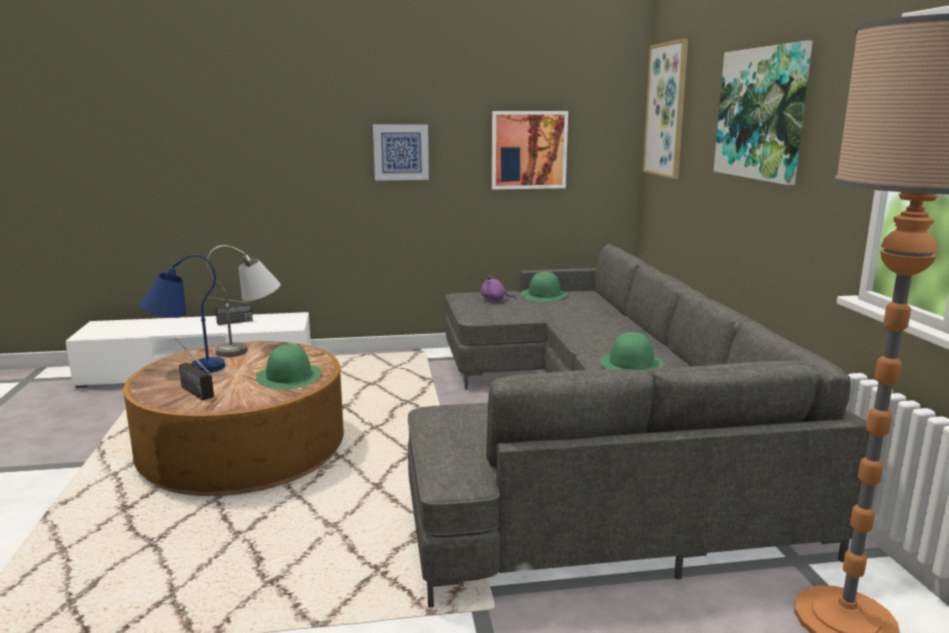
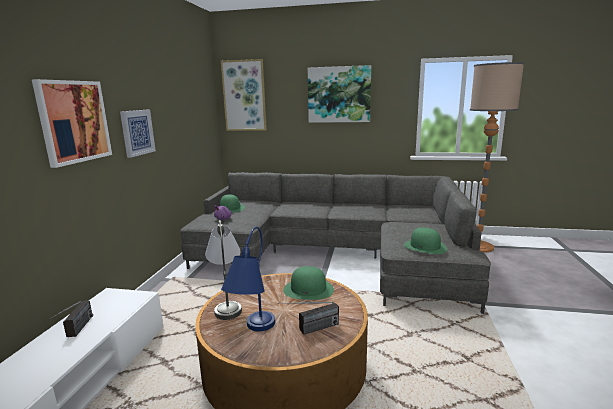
camera: 70 degrees left, 0 degrees up
picture [492,111,568,189] -> picture moved to [32,79,112,168]
green hat [600,332,664,372] -> green hat moved to [404,227,447,254]

